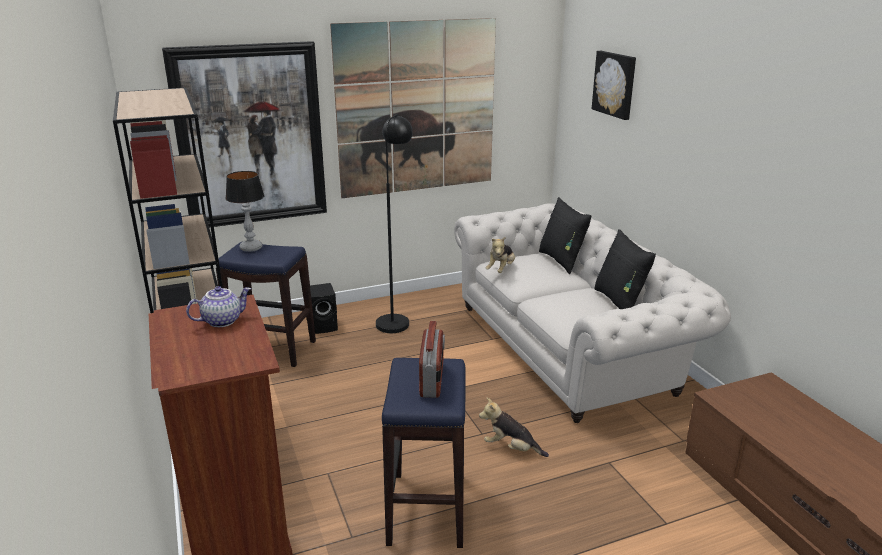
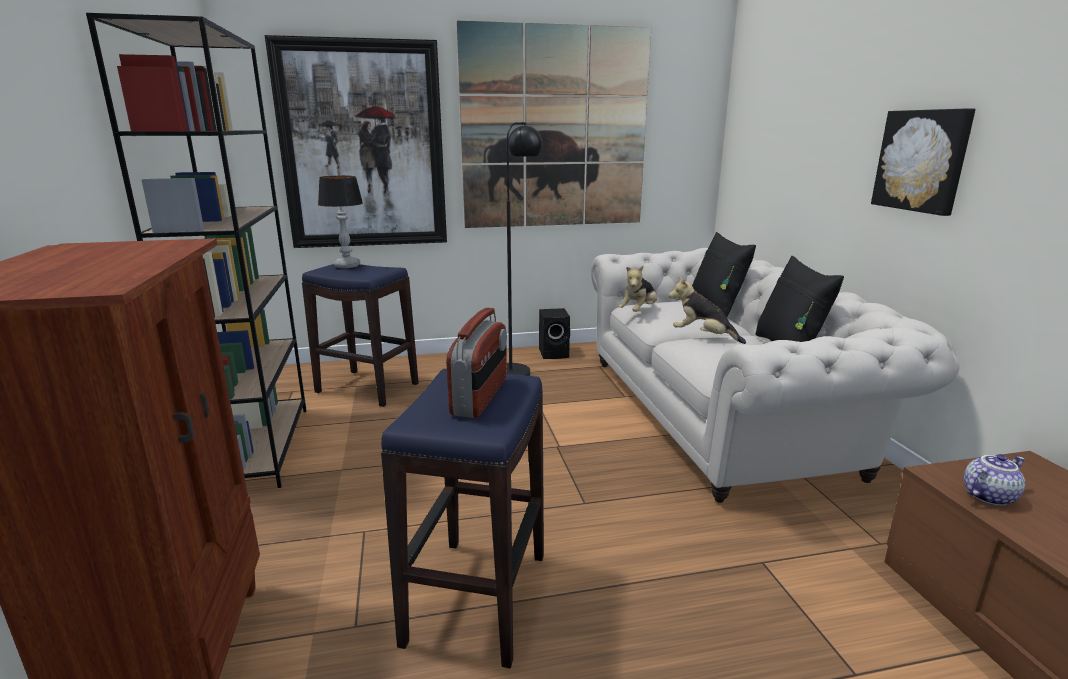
camera: 10 degrees right, 5 degrees down
teapot [186,286,251,327] -> teapot moved to [964,454,1025,506]
black speaker [310,283,338,334] -> black speaker moved to [539,308,570,359]
plush toy [479,398,549,457] -> plush toy moved to [669,276,746,344]
picture [592,51,636,120] -> picture moved to [871,108,976,216]

